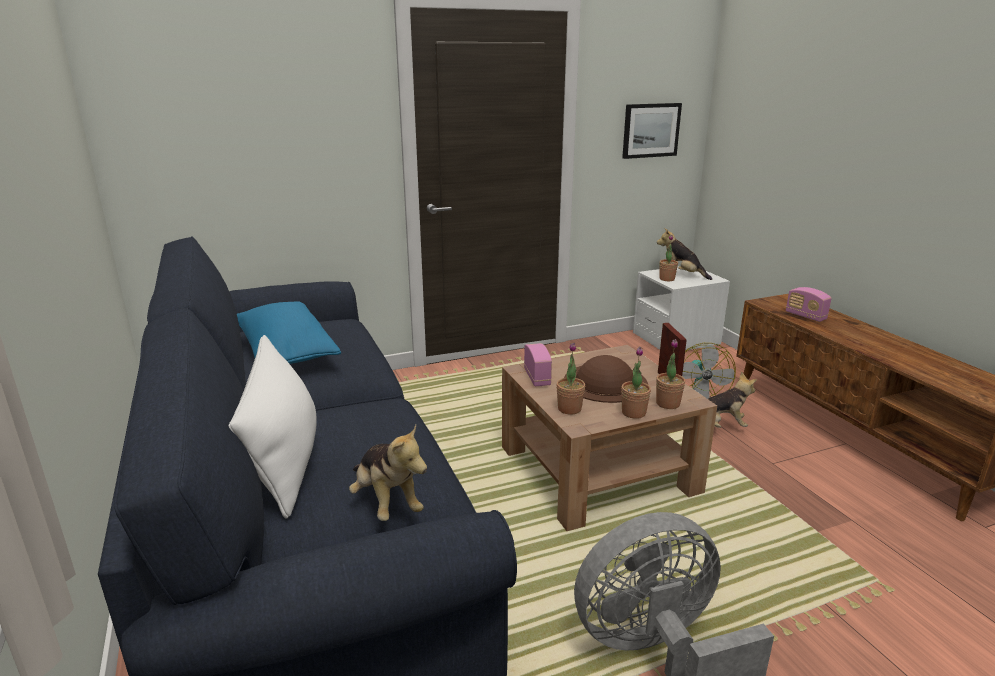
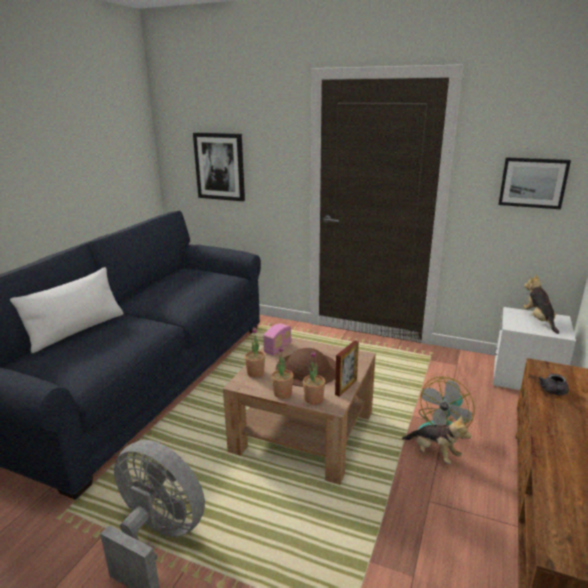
camera: 45 degrees right, 0 degrees up
blue pillow [237,301,341,364] -> none
plush toy [349,425,427,521] -> none
potted plant [659,235,678,281] -> none
radio [786,287,832,322] -> grey teapot [538,374,569,395]
none -> picture [193,133,245,201]

